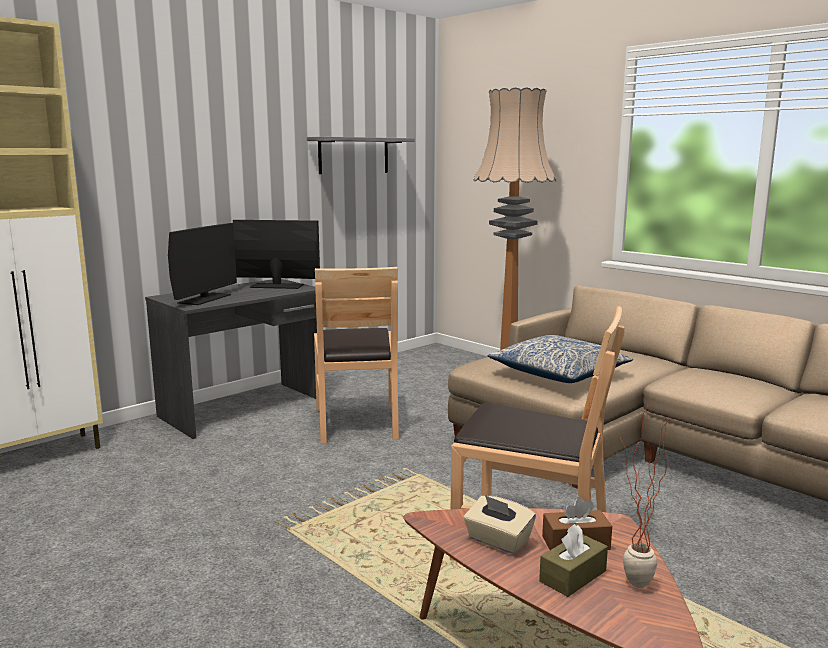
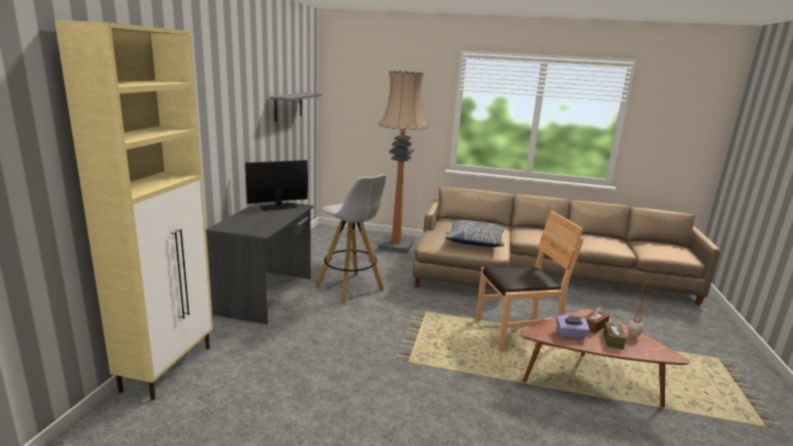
camera: 35 degrees left, 5 degrees up
monitor [168,223,237,305] -> none
brown chair [314,267,399,444] -> white stool [315,174,386,303]
beige tissue box [464,495,536,554] -> purple tissue box [556,315,590,339]

